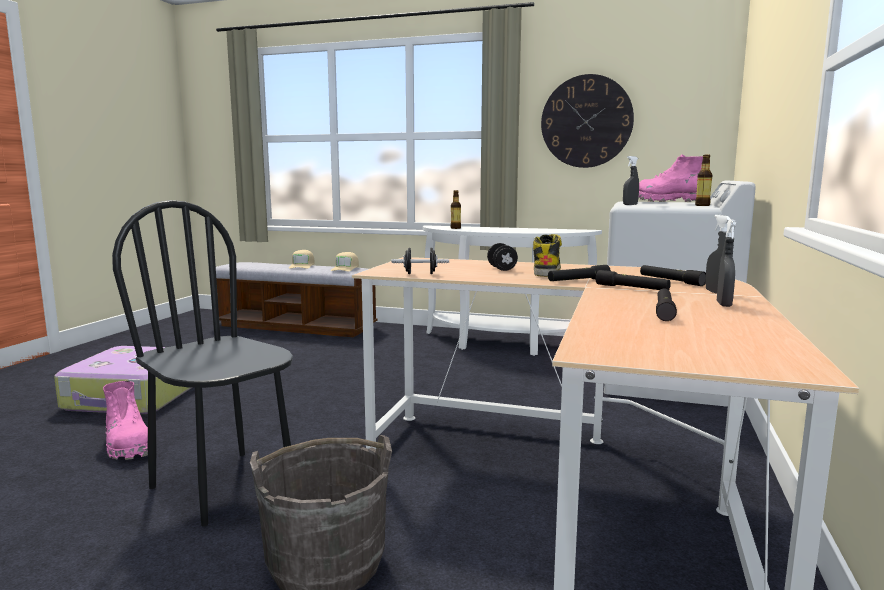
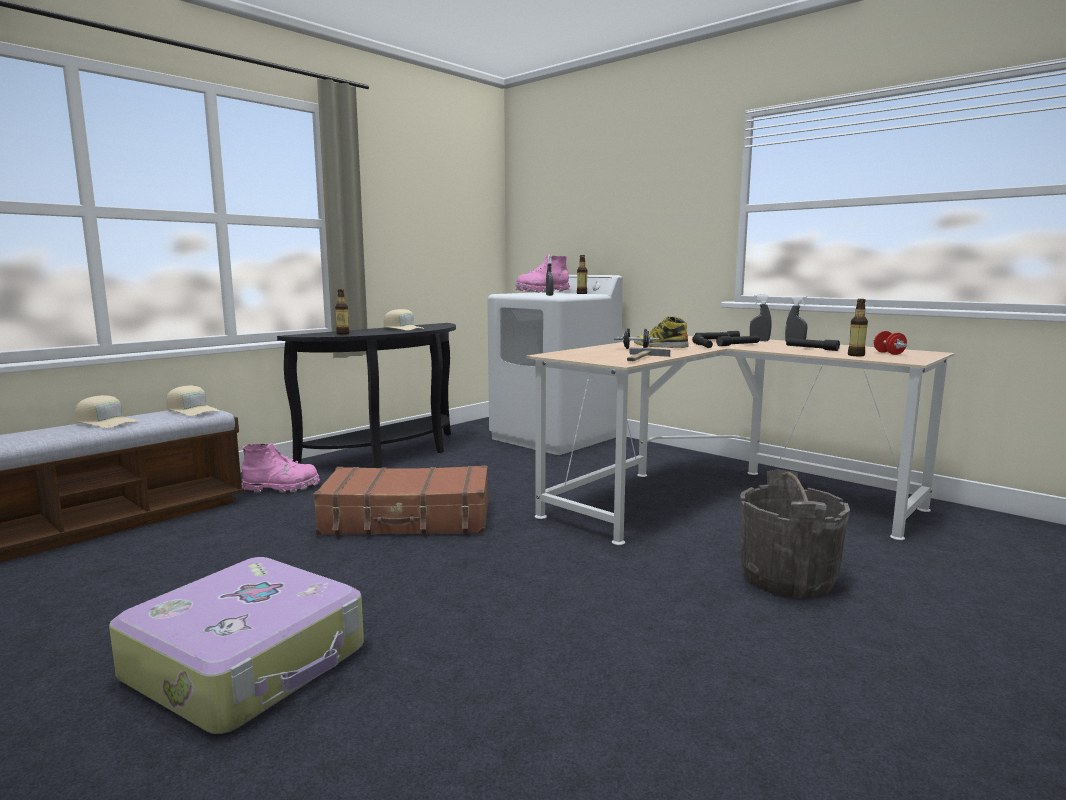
camera: 65 degrees left, 0 degrees up
pink boot [103,381,148,460] -> pink boot moved to [241,443,320,493]
black chair [112,200,293,527] -> none
black dumbbell [392,248,449,274] -> hammer [627,347,670,361]
white console table [423,225,602,356] -> black console table [277,323,456,468]
wall clock [541,74,634,168] -> none
none -> brown suitcase [313,466,488,535]
none -> beige cap [383,309,425,331]
none -> bottle [848,299,868,356]
none -> red dumbbell [873,331,907,355]

